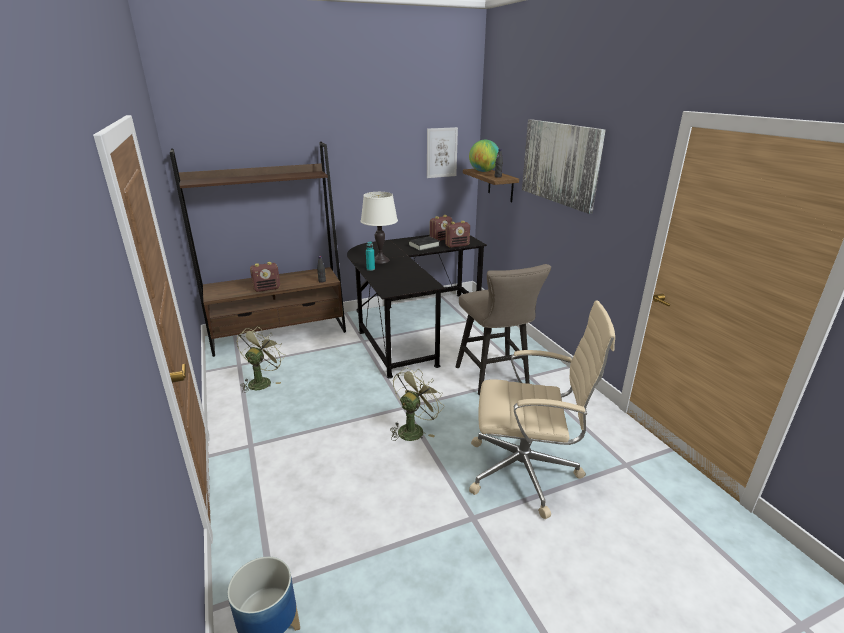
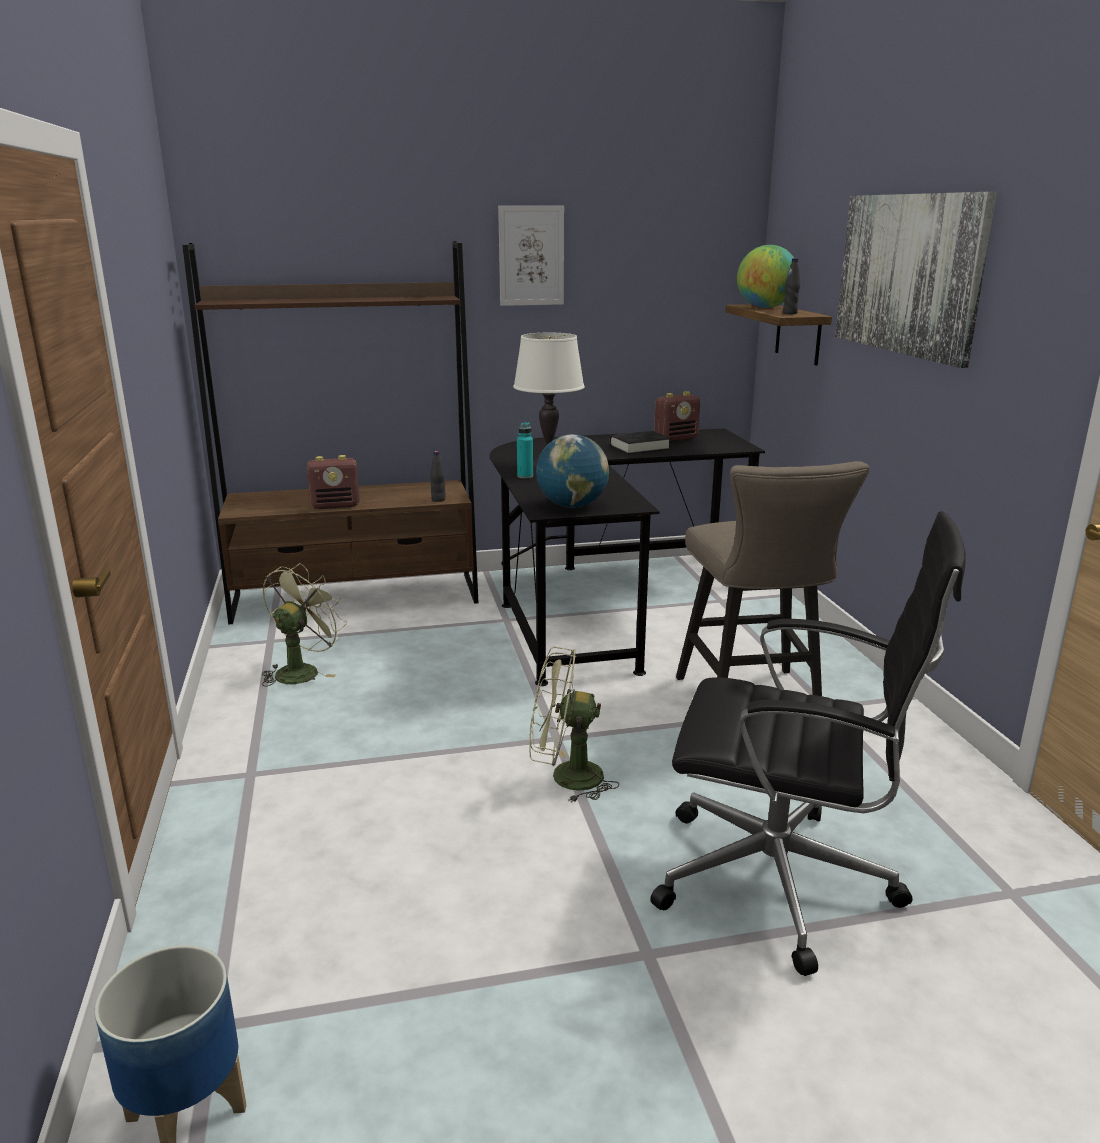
camera: 10 degrees right, 5 degrees down
green fan [390,367,444,441] -> green fan turned 135 degrees counterclockwise [529,647,619,803]
picture [427,127,458,178] -> picture moved to [498,206,564,306]
radio [445,221,470,248] -> none
beige office chair [469,300,615,519] -> black office chair [651,511,966,976]
none -> globe [536,434,609,508]

